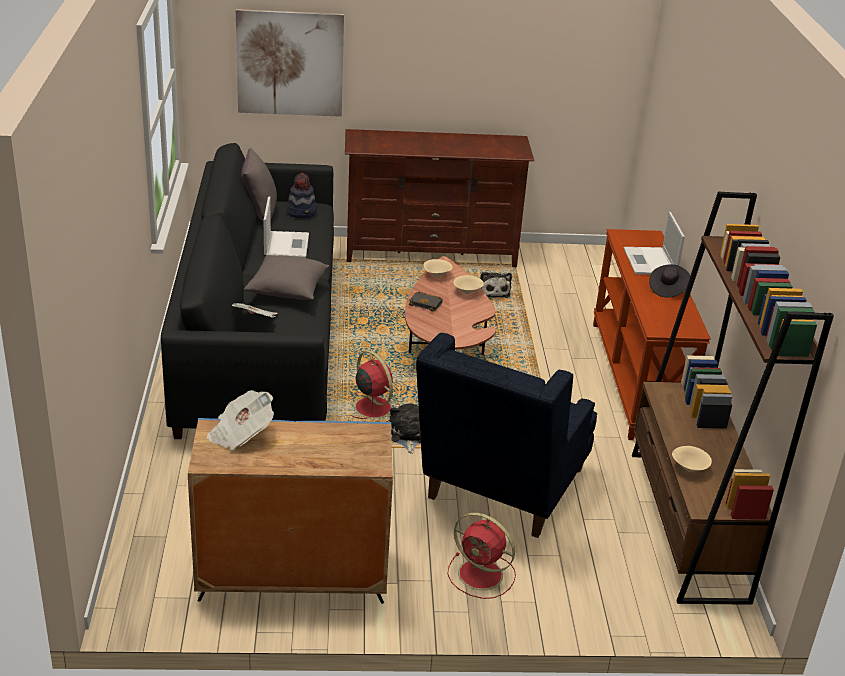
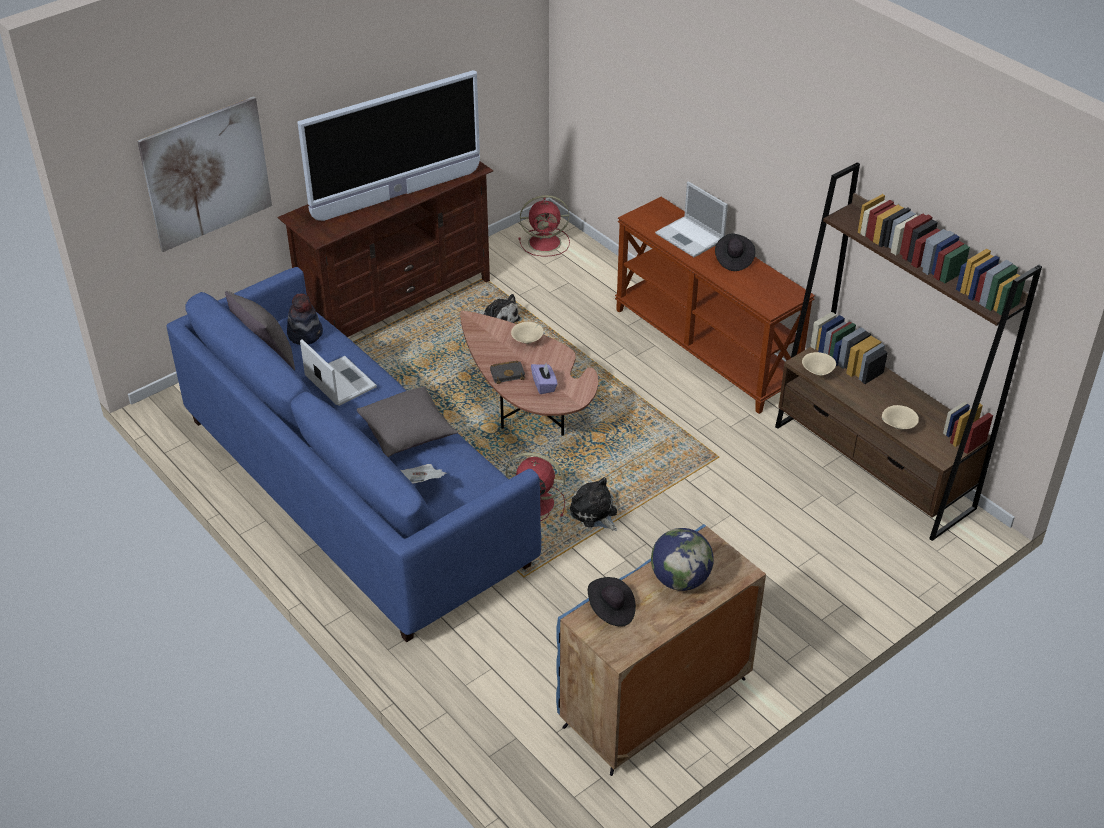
camera: 35 degrees left, 10 degrees up
black sofa [161,143,334,439] -> blue sofa [166,267,541,642]
newspaper [207,390,274,451] -> black hat [588,577,636,627]
blue armchair [416,333,597,538] -> none
beige bowl [424,259,453,277] -> beige bowl moved to [802,352,836,375]
red fan [447,512,516,599] -> red fan moved to [518,195,570,257]
none -> television [297,70,480,221]
none -> purple tissue box [531,364,558,394]
none -> globe [651,528,714,591]

